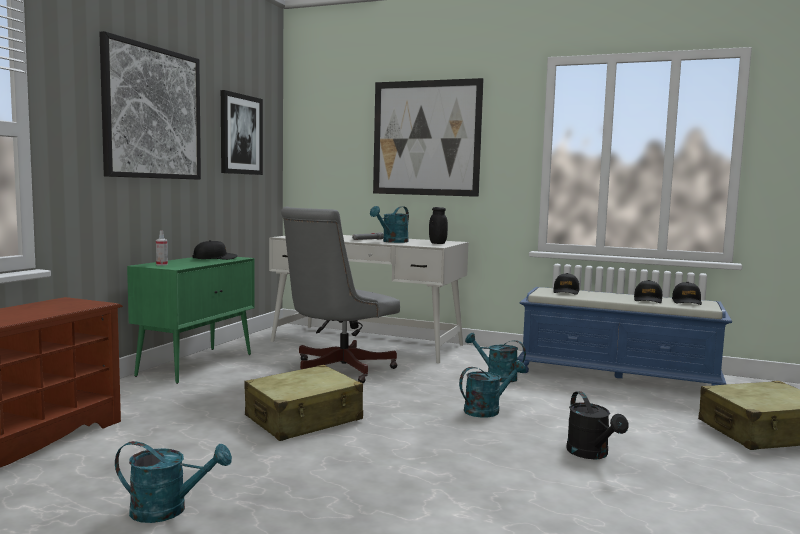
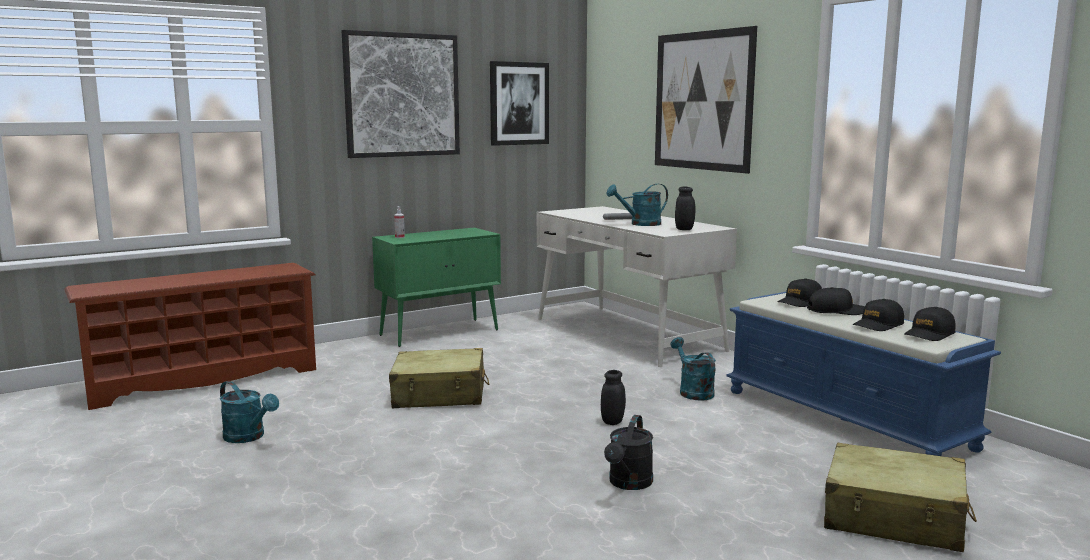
camera: 35 degrees right, 5 degrees up
black cap [193,240,238,260] -> black cap moved to [807,287,865,315]
grey office chair [281,207,400,383] -> none
turquoise watering can [459,360,526,418] -> black jar [601,370,626,425]

